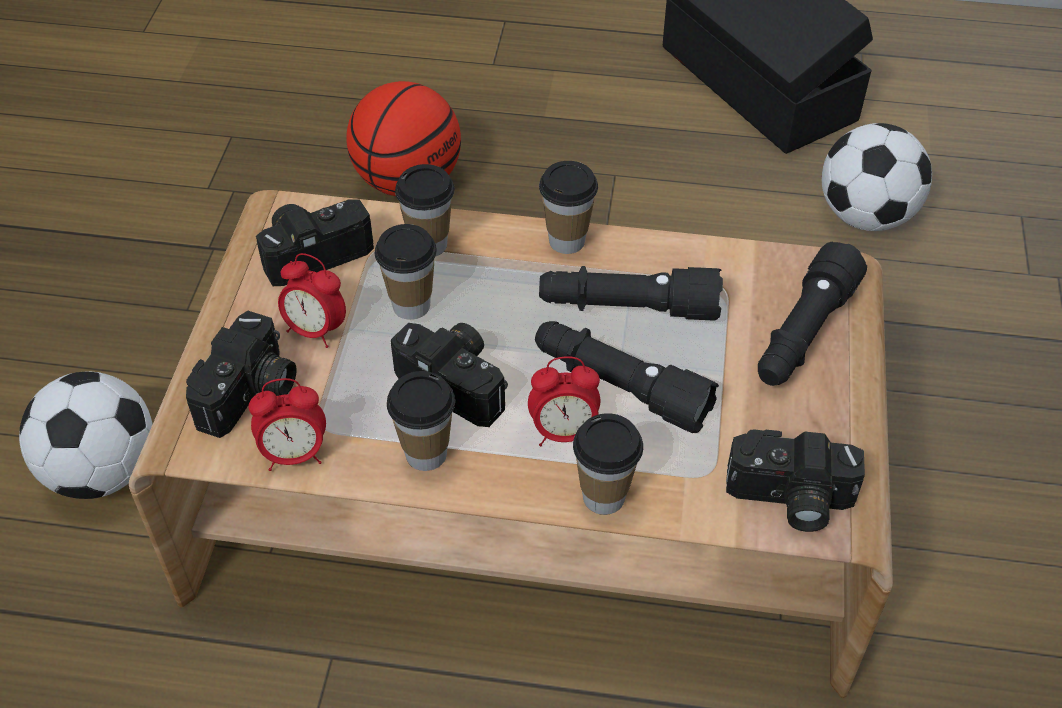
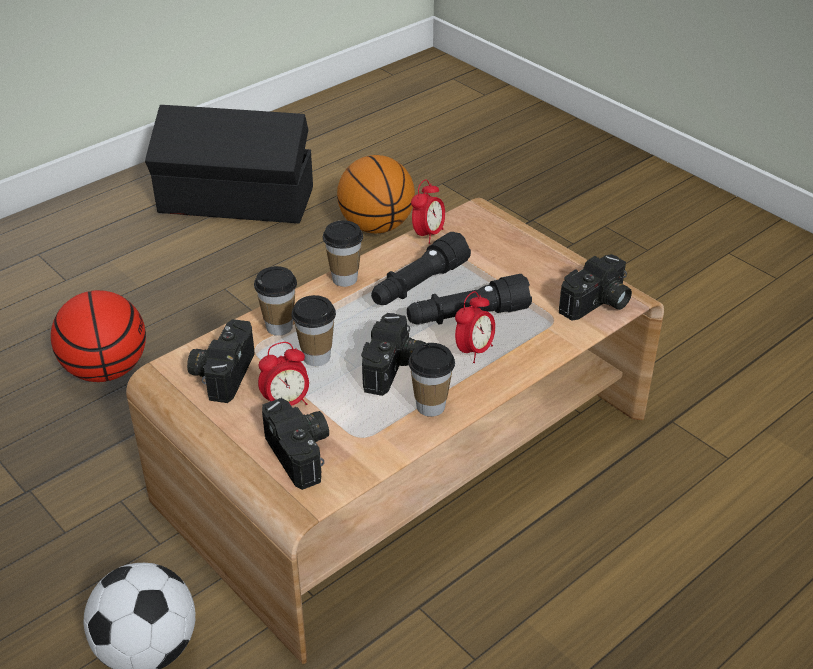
camera: 50 degrees left, 10 degrees down
alarm clock [249,378,326,471] -> alarm clock moved to [411,180,445,244]
camera [391,323,508,427] -> camera turned 120 degrees clockwise [361,313,426,396]
cup [573,413,643,515] -> none
black flashlight [758,242,867,386] -> none
football [822,123,932,231] -> basketball [337,155,415,233]

